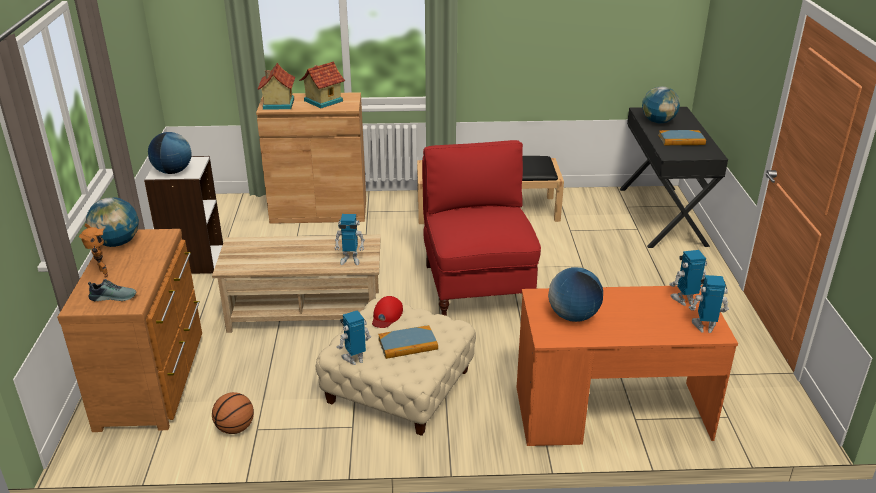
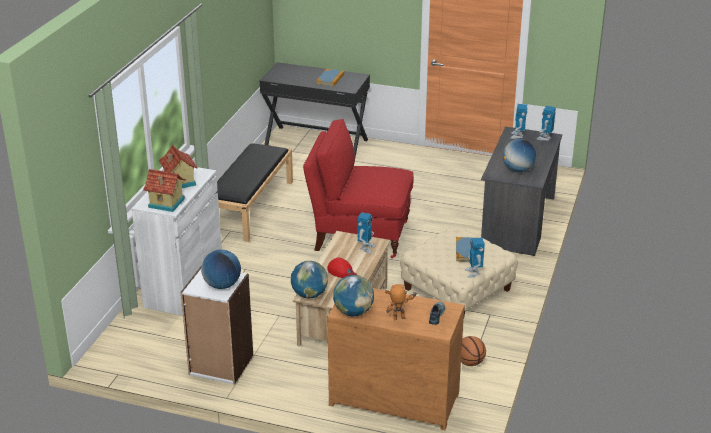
camera: 70 degrees left, 0 degrees up
brown cabinet [256,92,366,224] -> white cabinet [131,167,222,316]
red cap [372,296,403,328] -> red cap moved to [327,258,357,278]
orange desk [517,285,738,446] -> grey desk [481,126,562,256]
globe [642,86,680,123] -> globe moved to [291,261,328,298]

